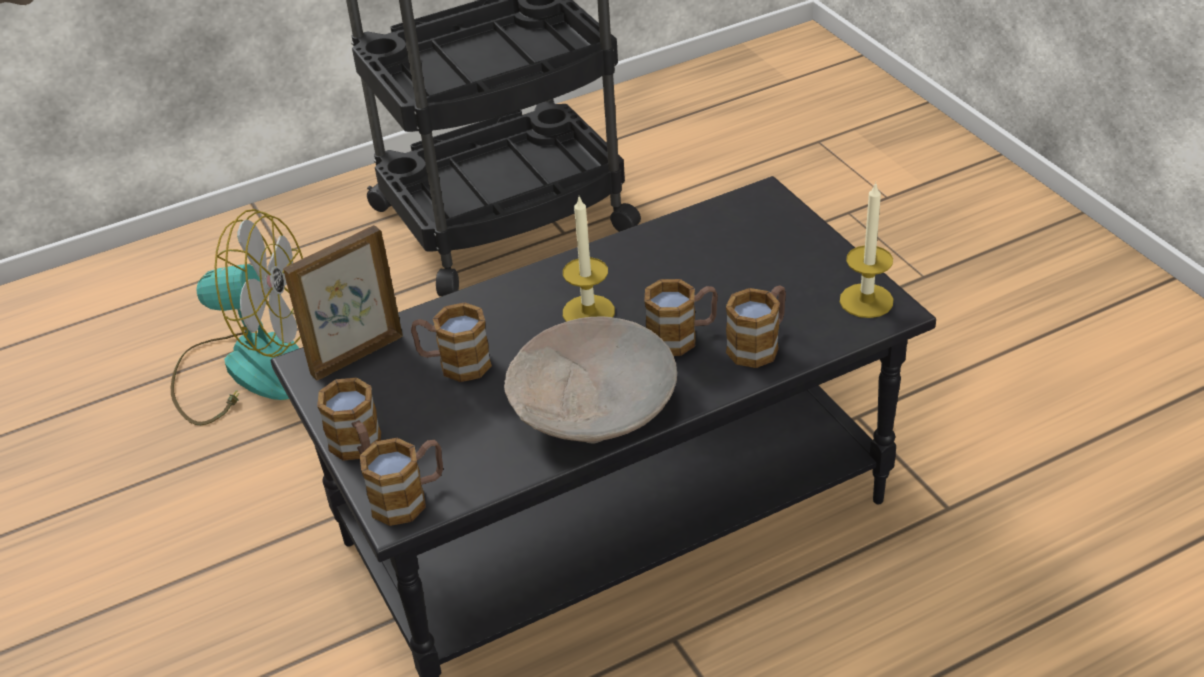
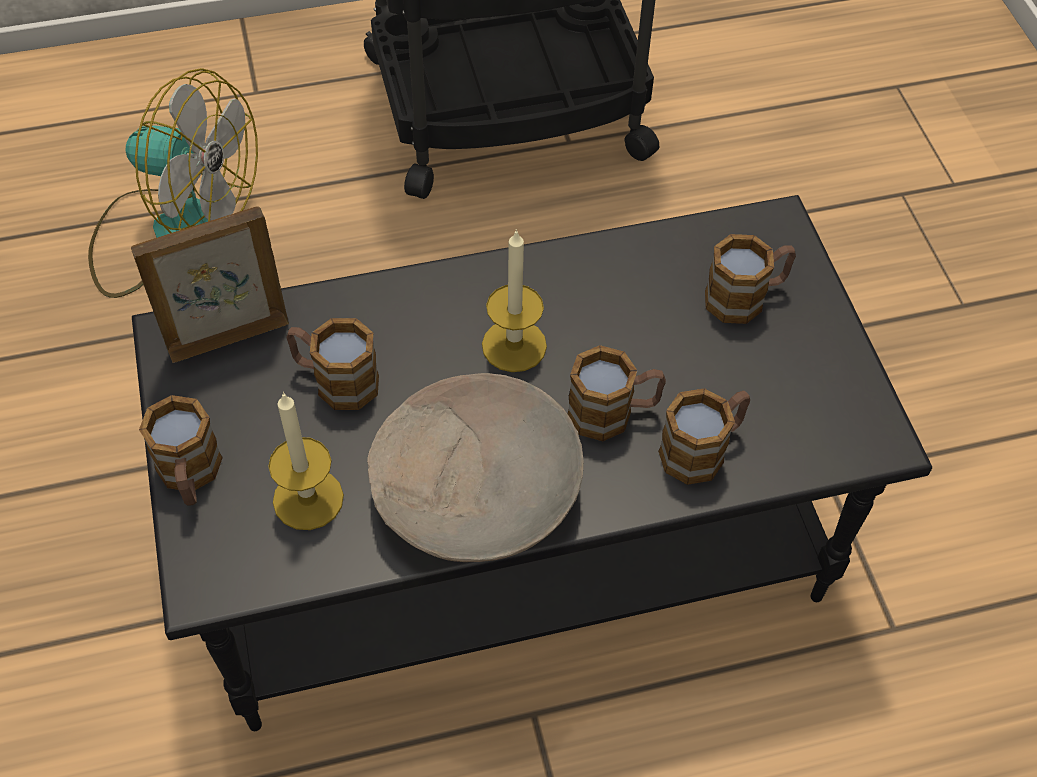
camera: 10 degrees right, 15 degrees up
mug [360,438,443,526] -> mug moved to [705,234,796,324]
candle [840,182,893,318] -> candle moved to [268,392,344,530]

